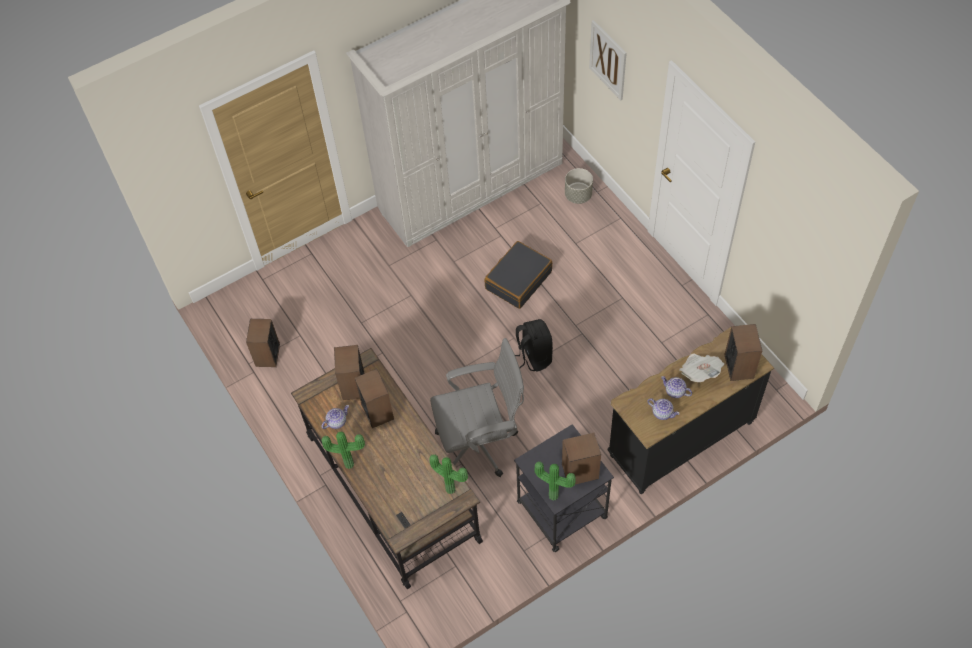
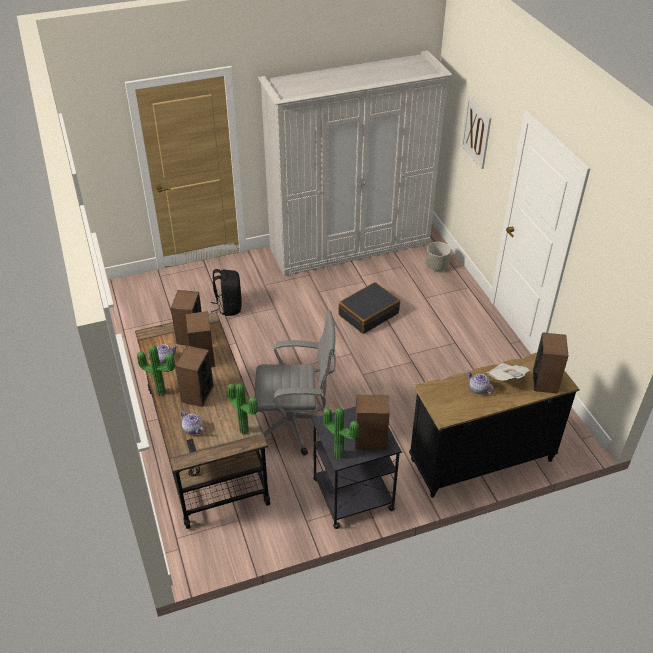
camera: 10 degrees right, 15 degrees down
speaker [246,319,280,367] -> speaker moved to [175,345,214,407]
black backpack [515,319,553,371] -> black backpack moved to [211,269,242,316]
teapot [647,398,679,420] -> teapot moved to [181,411,203,435]

